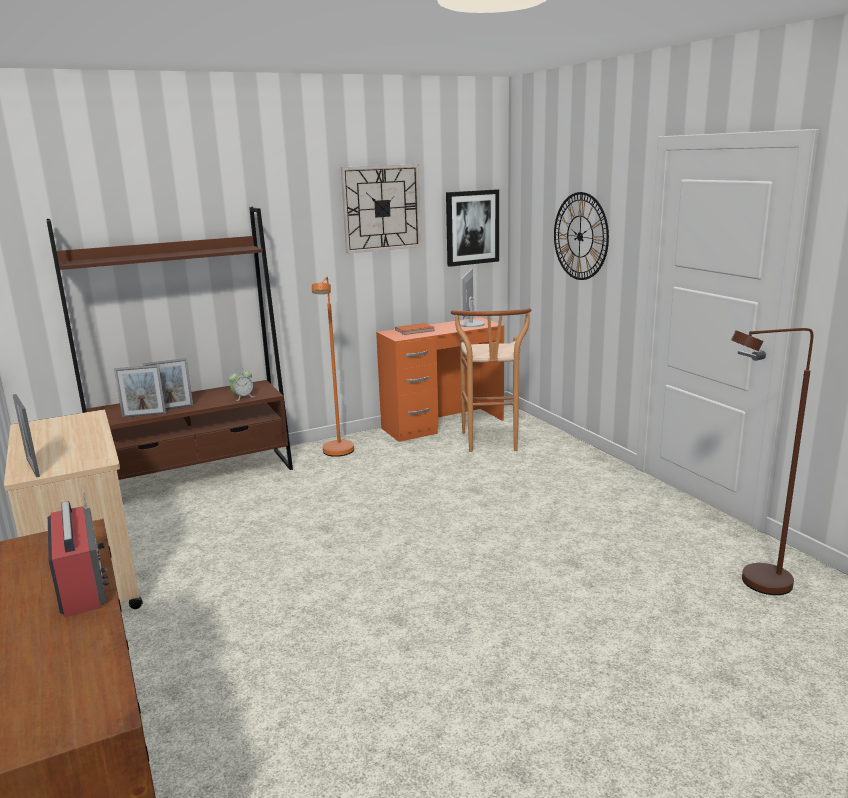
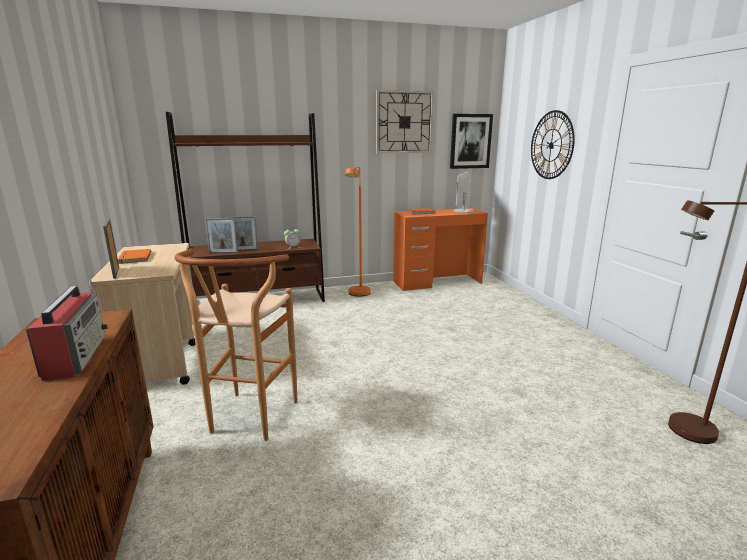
camera: 10 degrees right, 0 degrees up
brown stool [451,308,531,452] -> brown stool moved to [174,249,297,441]
none -> orange book [118,249,151,264]

